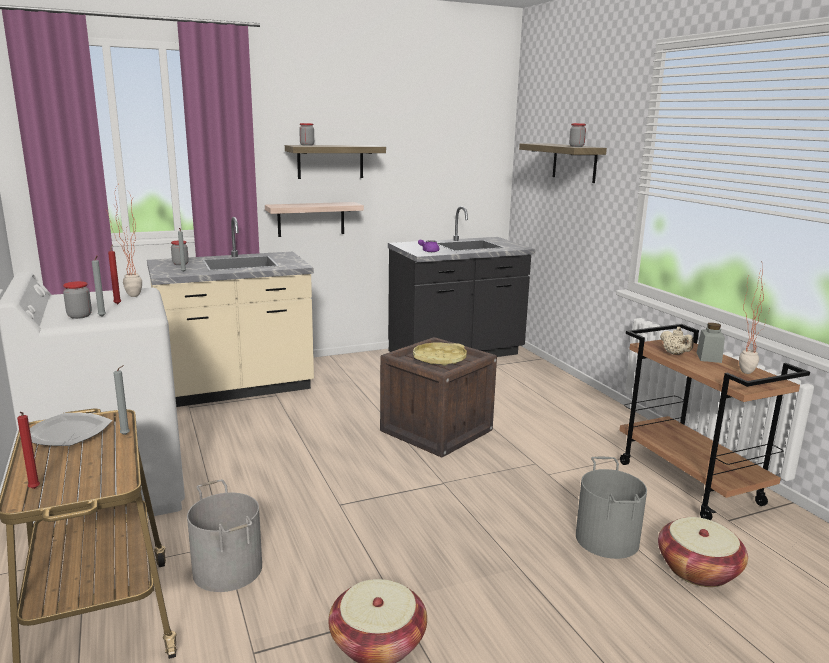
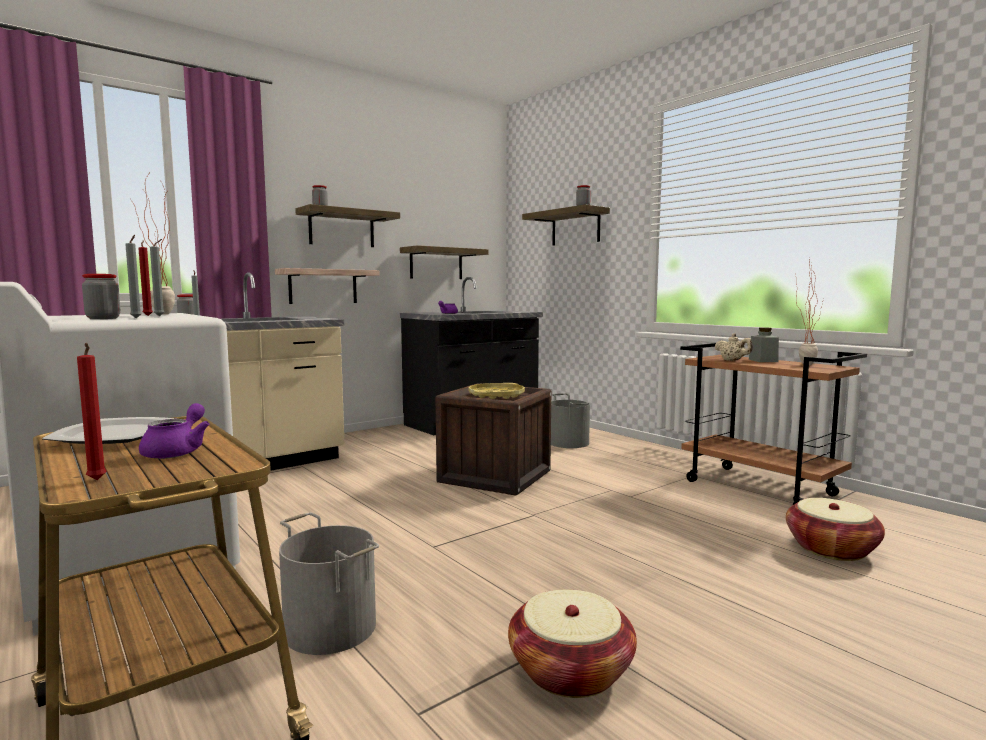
camera: 15 degrees left, 10 degrees down
grey candle [113,365,130,435] -> grey candle moved to [150,239,164,316]
grey bucket [576,457,647,559] -> grey bucket moved to [551,393,590,448]
none -> purple teapot [139,403,210,459]
none -> shelf [400,245,488,279]

